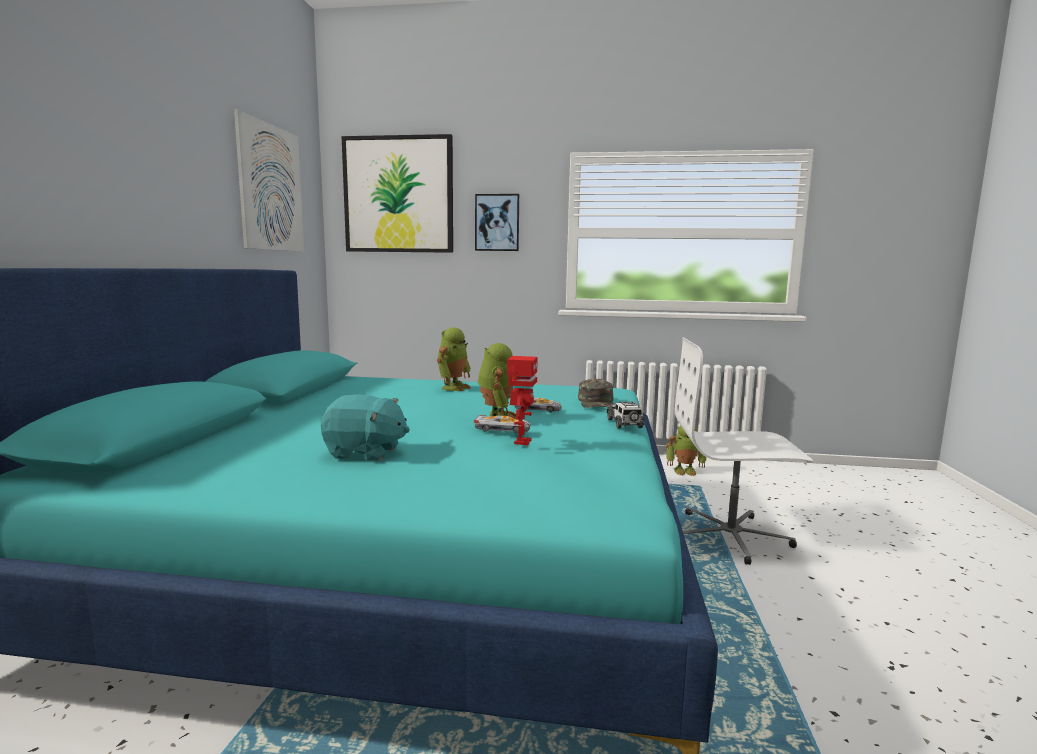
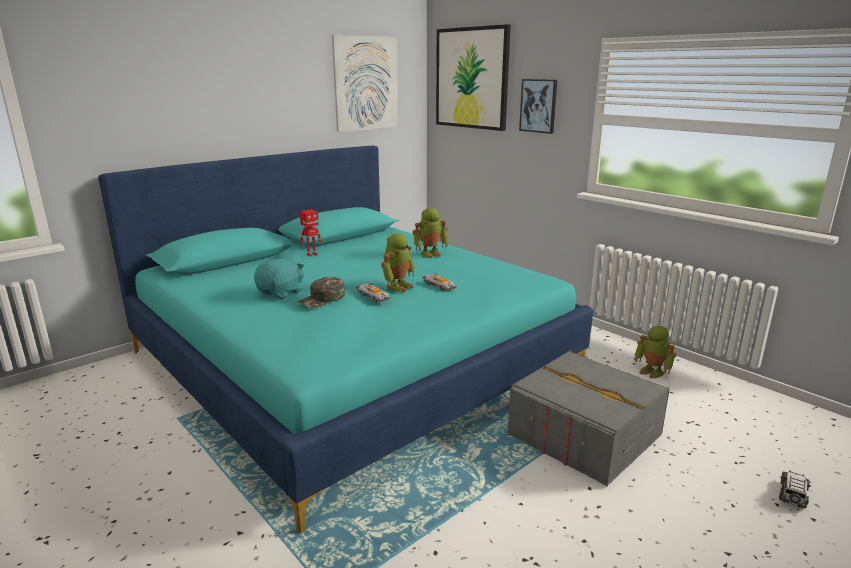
camera: 40 degrees right, 10 degrees up
turquoise plush toy [321,395,410,461] -> turquoise plush toy turned 105 degrees counterclockwise [254,257,304,299]
toy robot [507,356,538,445] -> toy robot moved to [299,209,323,256]
green cap [578,379,614,408] -> green cap moved to [297,277,345,308]
toy car [607,401,645,429] -> toy car moved to [779,471,811,508]
white office chair [675,337,813,565] -> grey storage box [508,350,670,486]

